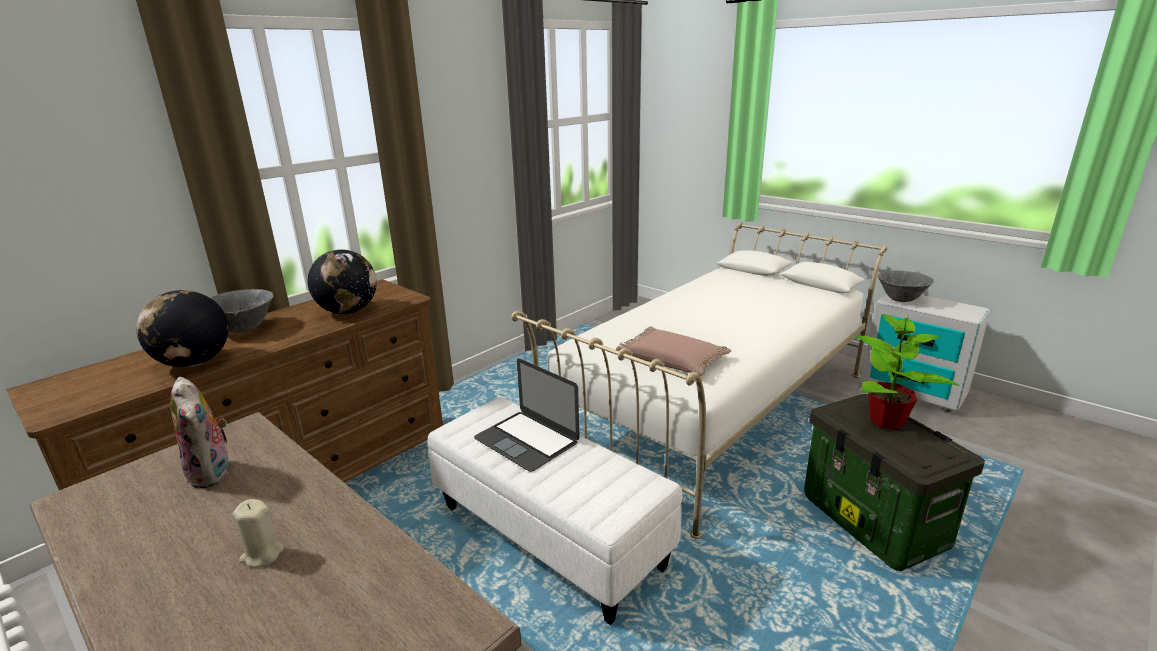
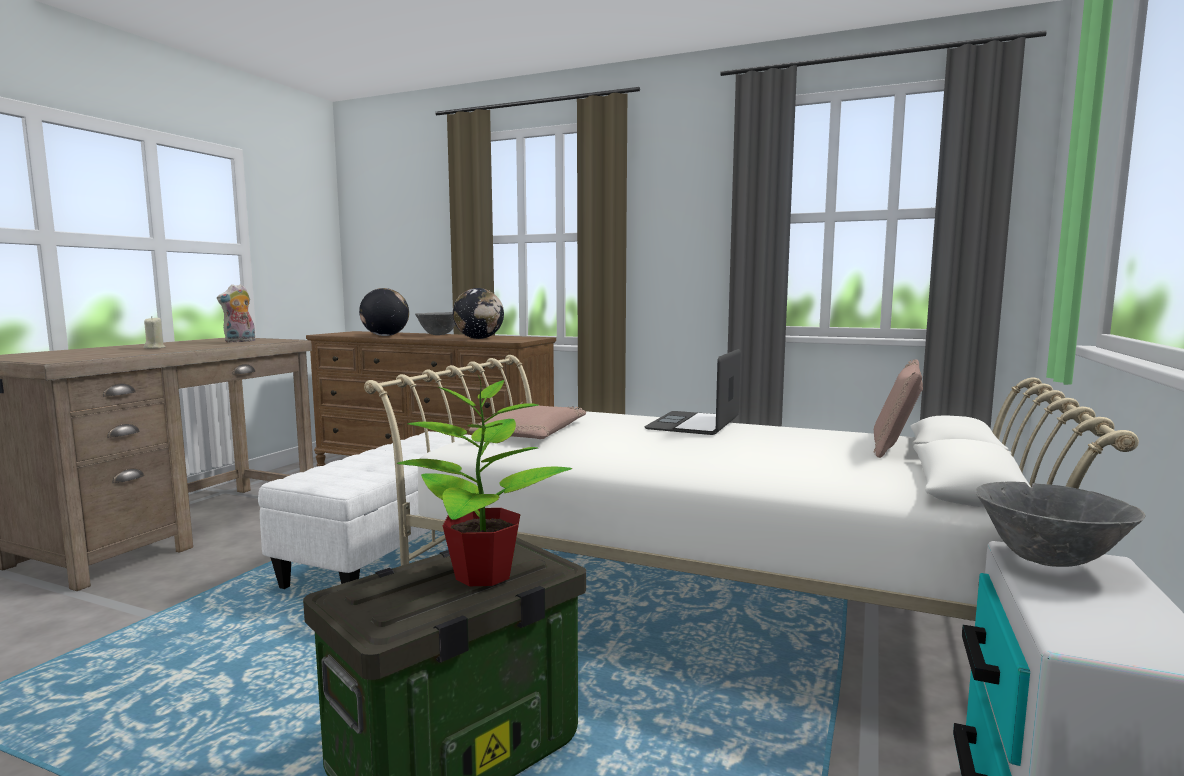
camera: 70 degrees right, 15 degrees down
laptop [474,359,580,472] -> laptop moved to [645,349,741,435]
none -> beige pillow [873,359,923,458]

